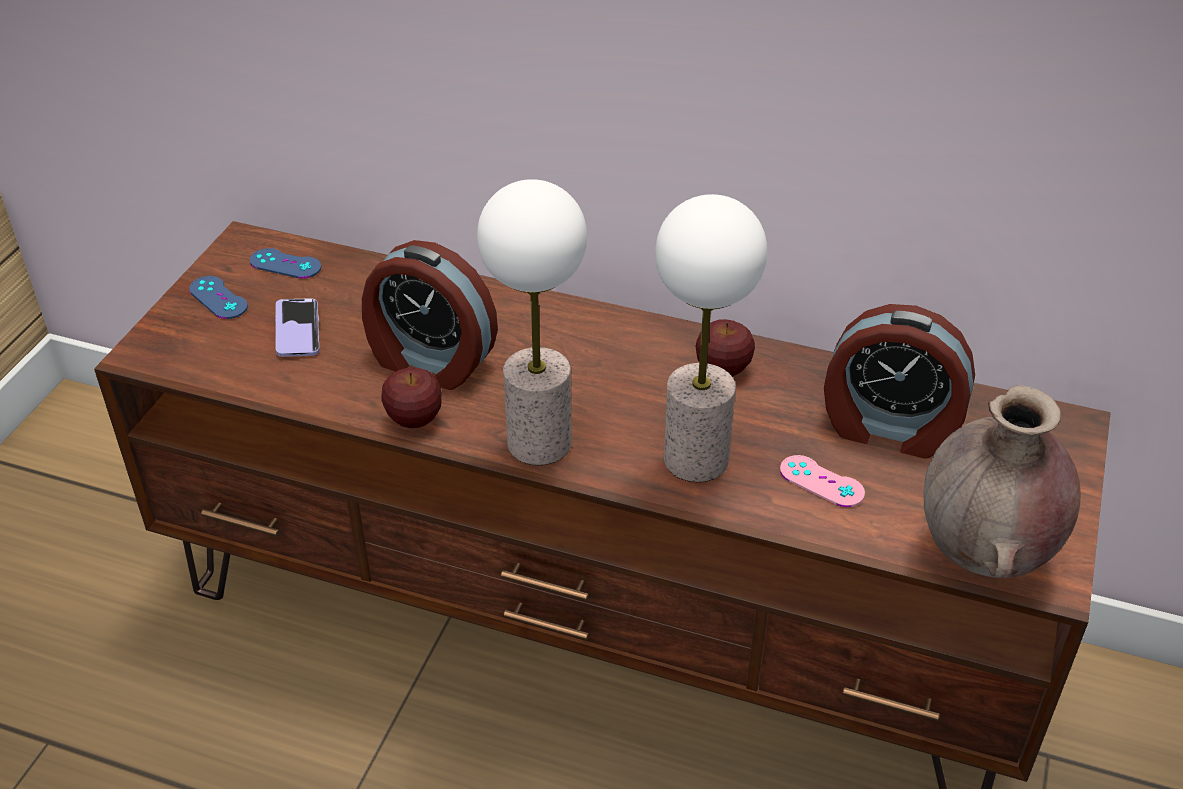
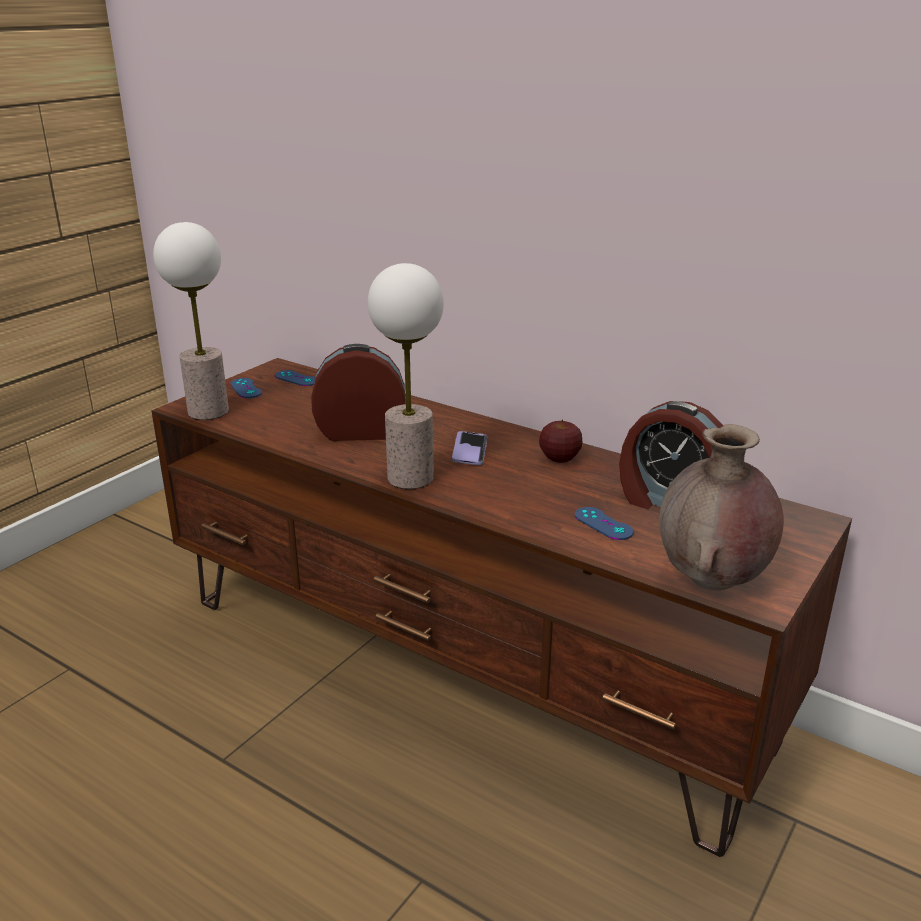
camera: 15 degrees right, 15 degrees down
phone [275,298,319,357] -> phone moved to [452,431,487,465]
alarm clock [362,240,498,390] -> alarm clock turned 135 degrees clockwise [311,344,405,441]
apple [382,368,442,428] -> none
table lamp [655,194,767,482] -> table lamp moved to [153,222,229,420]
pink game controller [780,455,865,507] -> blue game controller [575,507,634,540]

